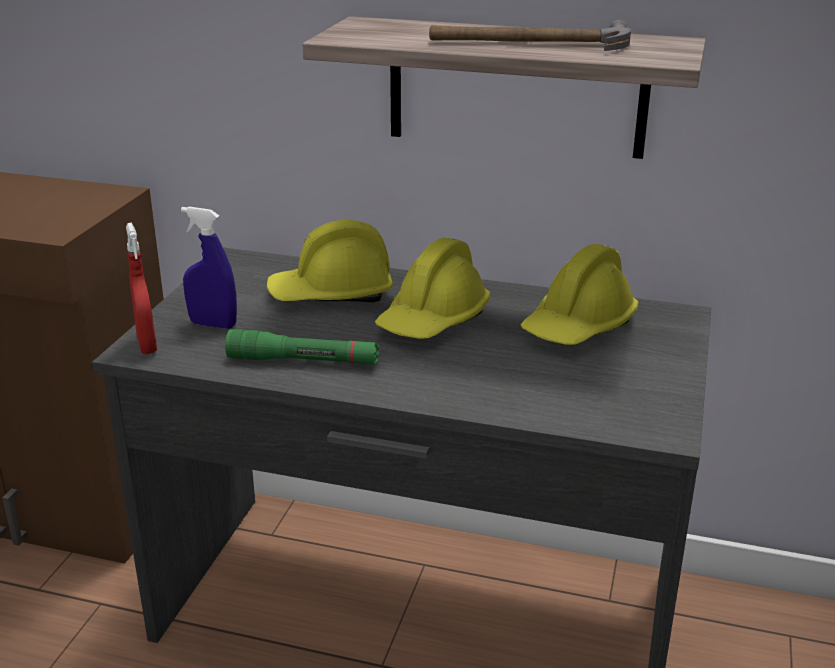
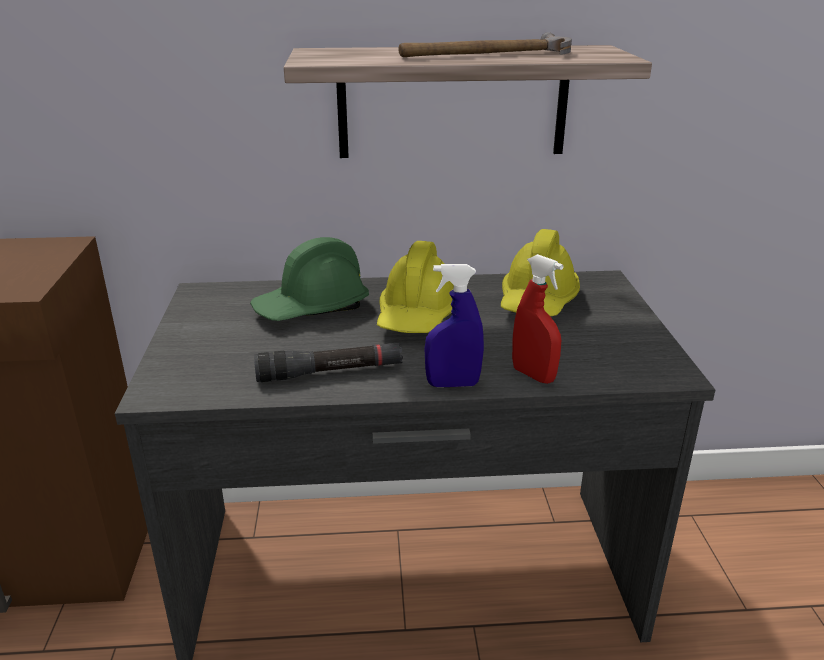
camera: 20 degrees left, 0 degrees up
red spray bottle [126,223,157,354] -> red spray bottle moved to [512,254,564,384]
blue spray bottle [181,207,237,329] -> blue spray bottle moved to [424,264,484,387]
green flashlight [225,329,380,365] -> black flashlight [254,343,403,382]
yellow hard hat [267,220,393,302] -> green hard hat [250,237,369,321]

